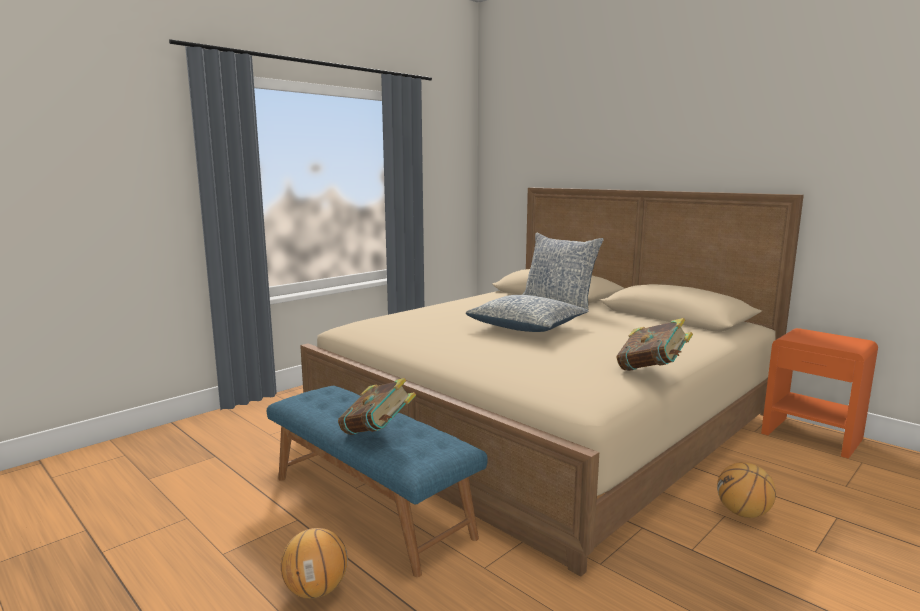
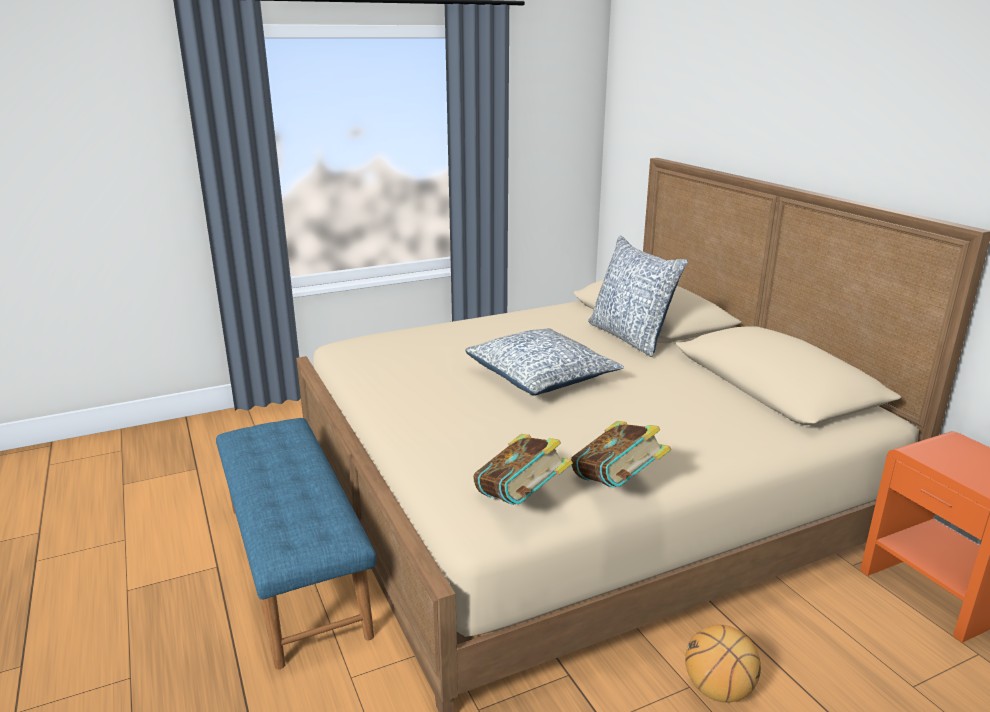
camera: 20 degrees right, 10 degrees up
basketball [281,528,348,599] -> none
book [338,378,416,435] -> book moved to [473,434,573,505]

